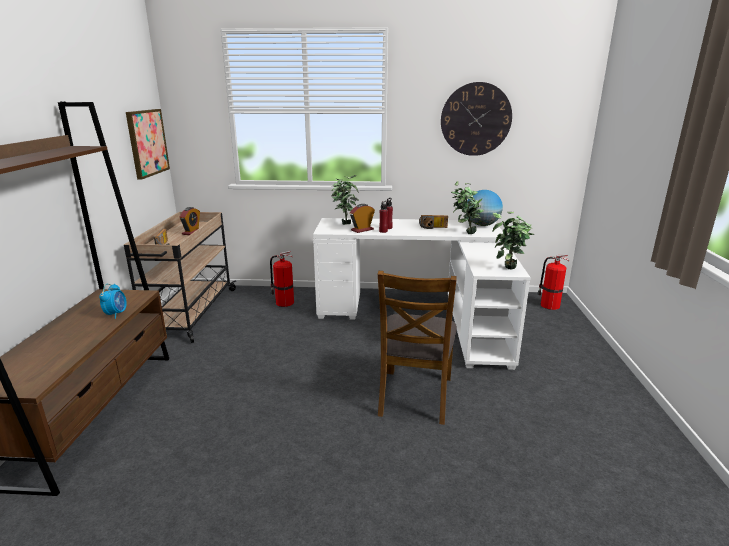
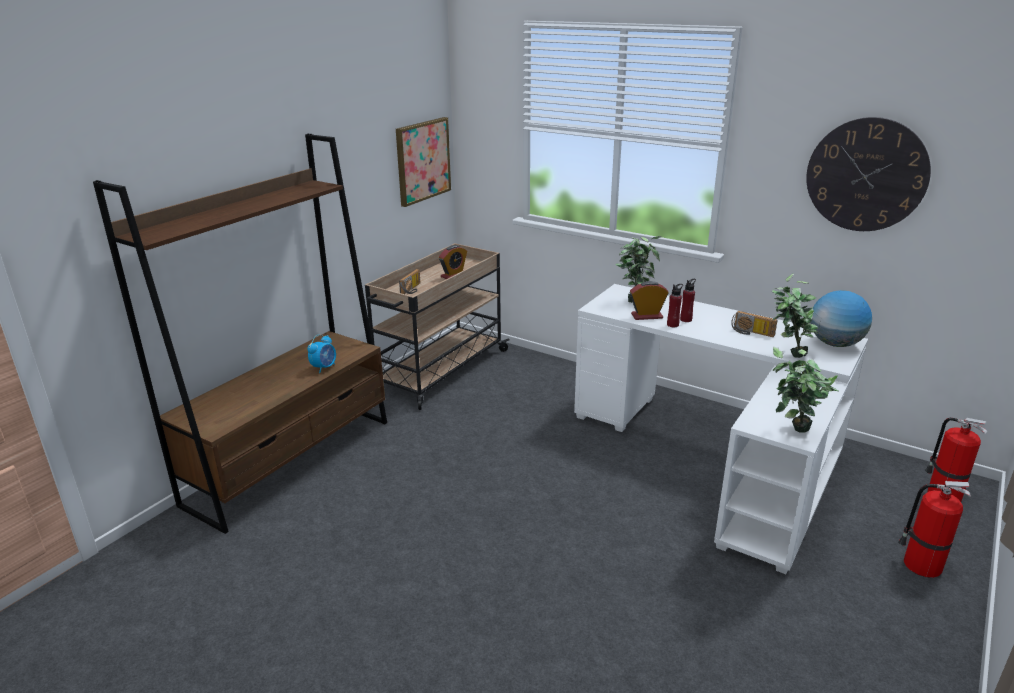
camera: 30 degrees right, 5 degrees up
fire extinguisher [270,251,294,307] -> fire extinguisher moved to [898,481,971,578]
brown chair [378,271,457,425] -> none

